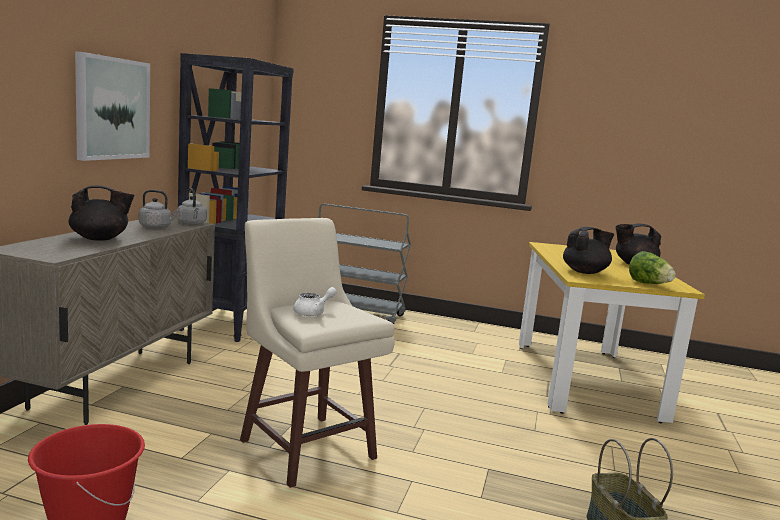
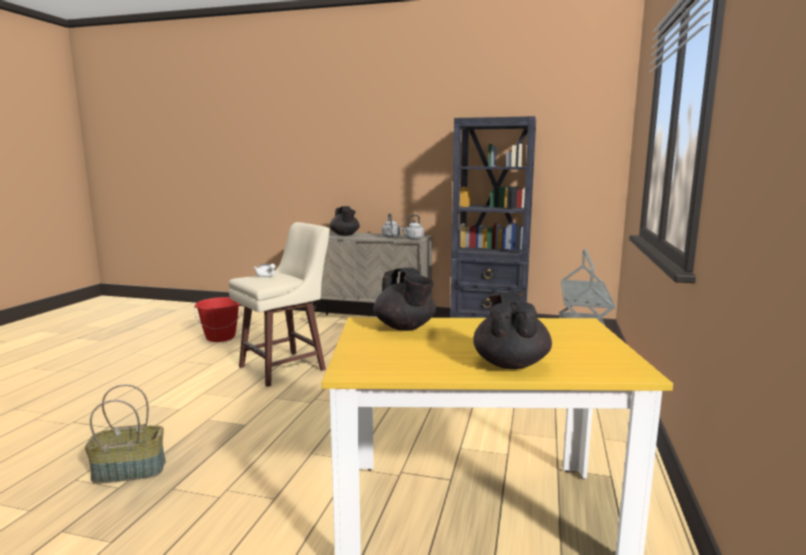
camera: 90 degrees right, 0 degrees up
picture [75,51,150,161] -> none
lettuce [629,251,676,284] -> none

